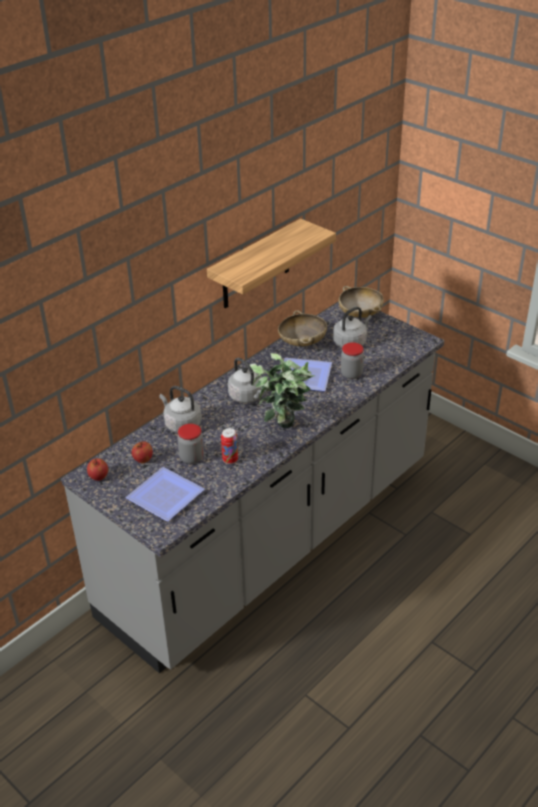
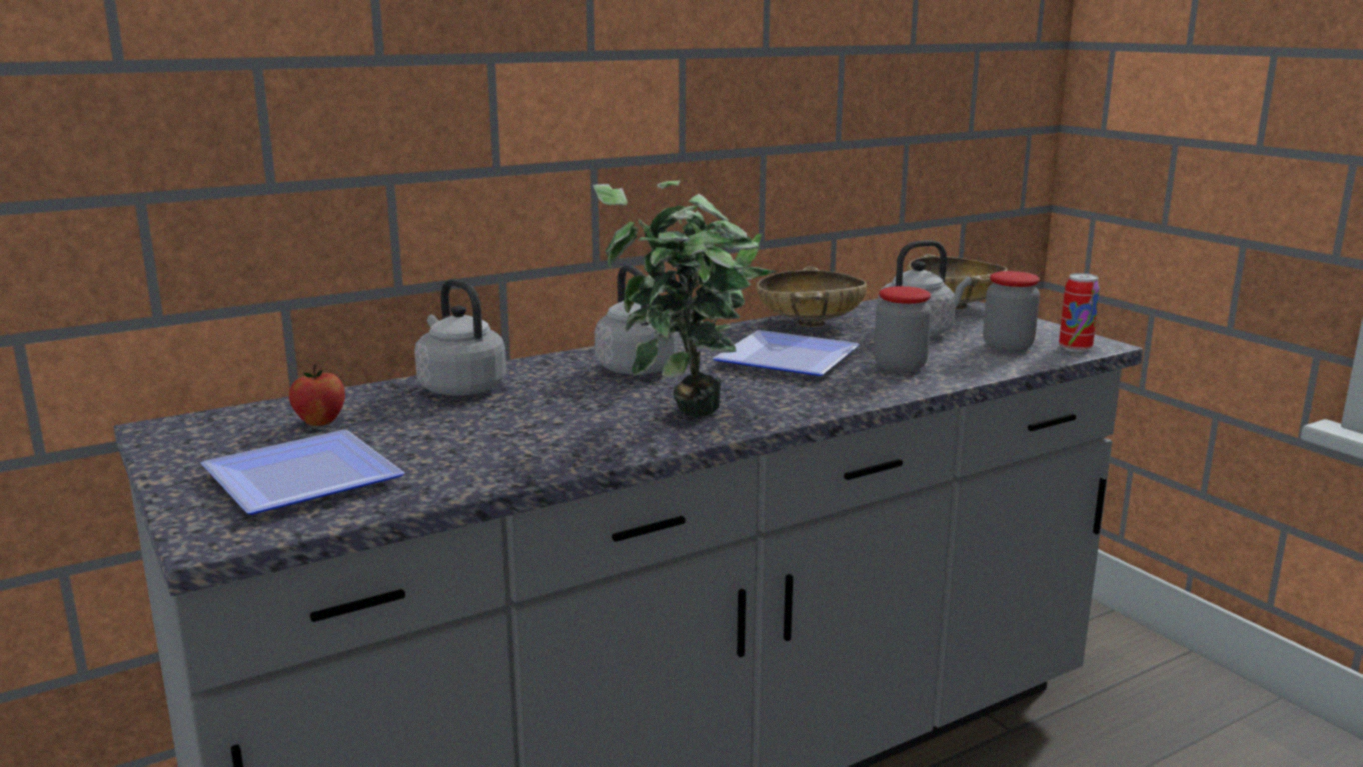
camera: 15 degrees right, 20 degrees down
apple [87,458,108,481] -> none
jar [177,424,204,464] -> jar moved to [983,271,1040,352]
shelf [207,219,336,308] -> none
can [221,428,238,464] -> can moved to [1059,273,1100,352]

